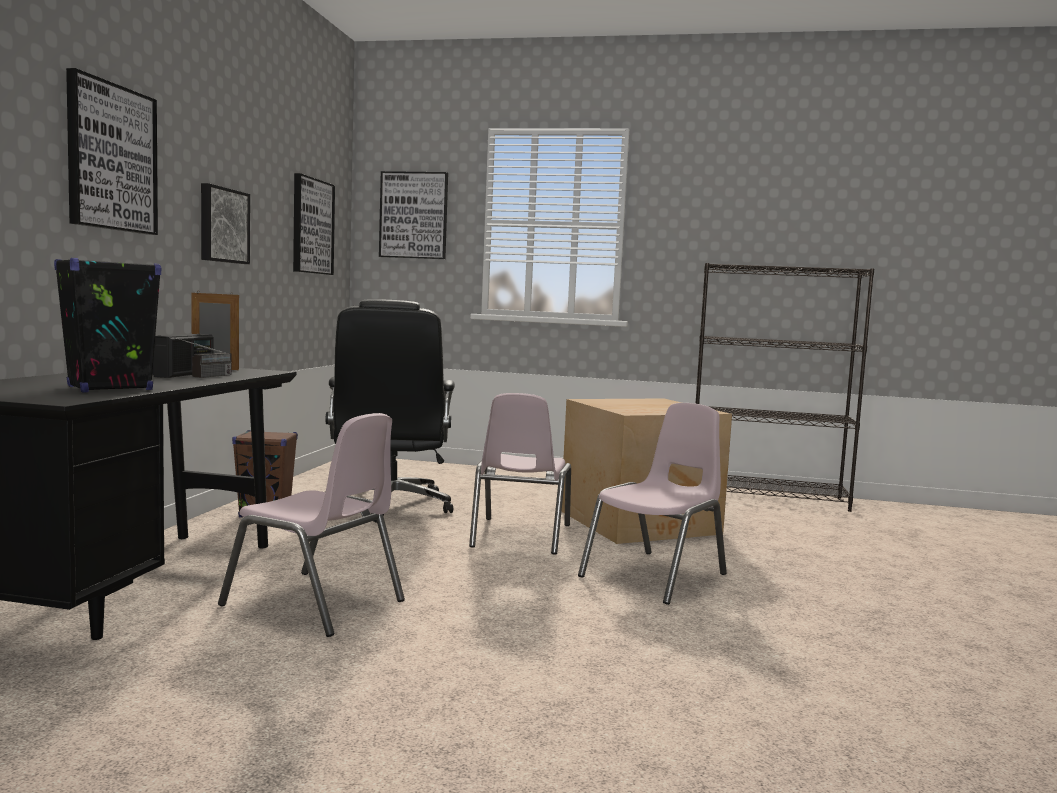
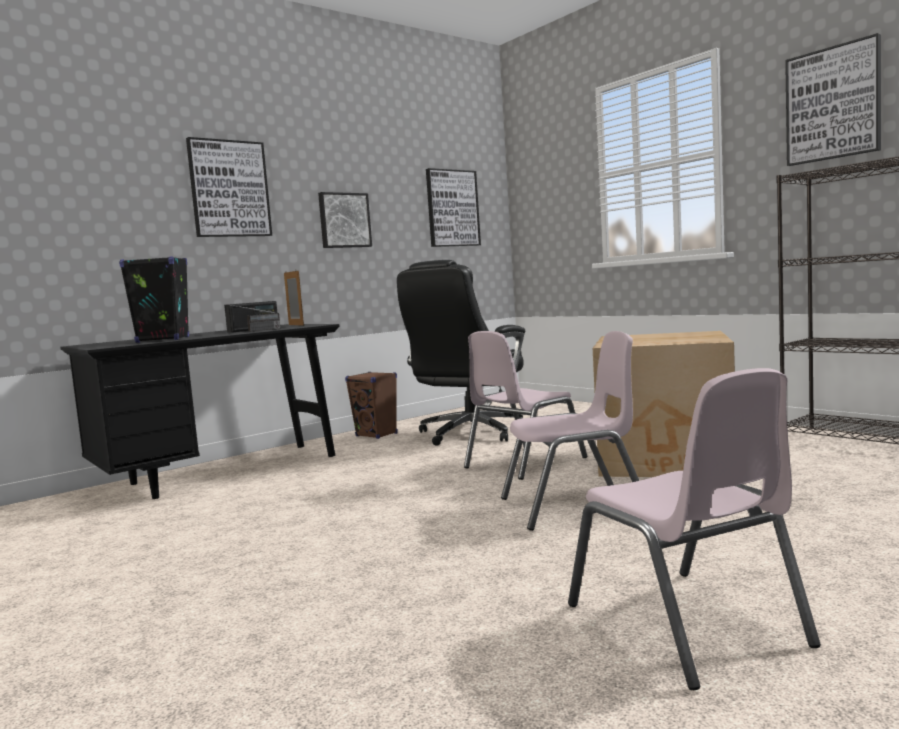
camera: 40 degrees right, 0 degrees up
pink chair [218,413,405,637] -> pink chair moved to [568,368,821,690]
picture [379,171,448,259] -> picture moved to [785,33,881,166]

